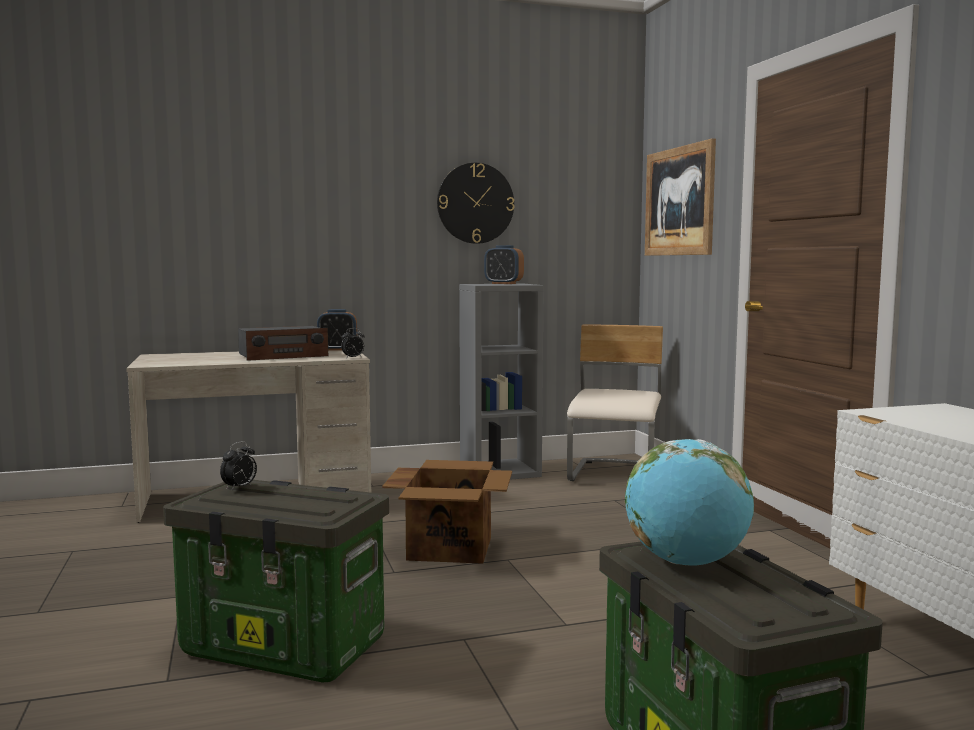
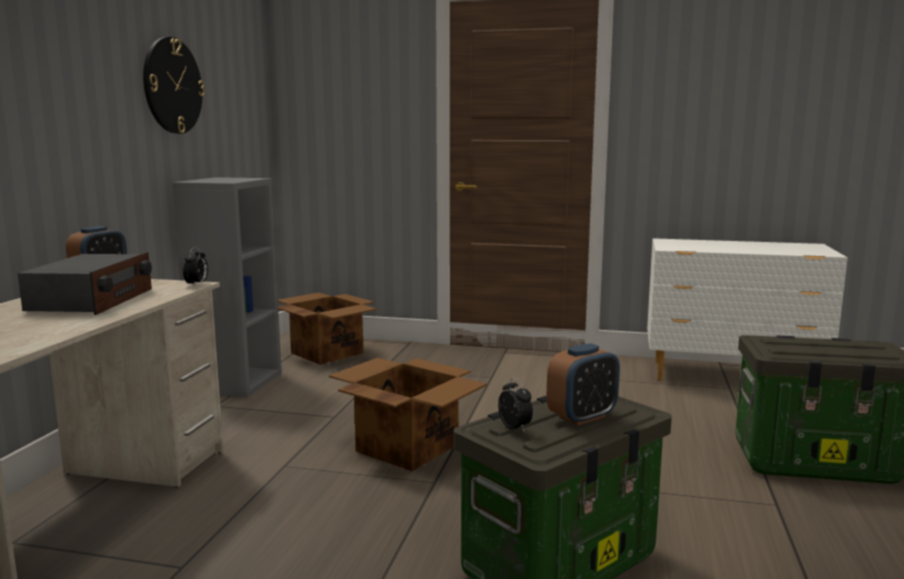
camera: 60 degrees left, 5 degrees up
alarm clock [484,245,524,284] -> alarm clock moved to [546,343,620,426]
beige chair [567,324,663,481] -> cardboard box [278,292,377,365]
globe [625,439,754,566] -> none
picture [645,138,716,256] -> none

